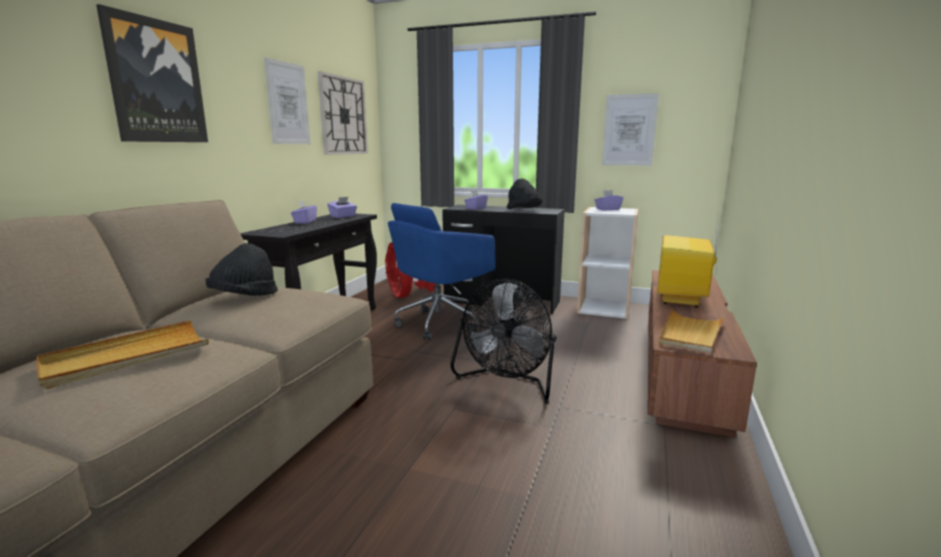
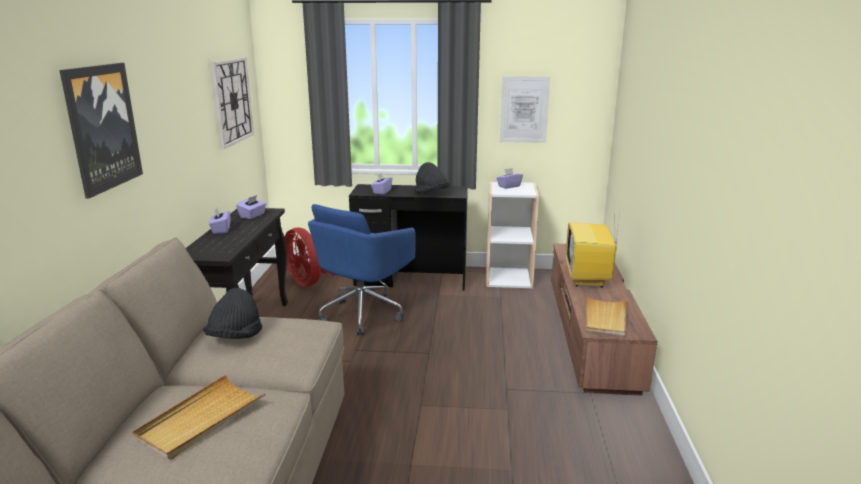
camera: 15 degrees left, 5 degrees up
picture [264,57,310,144] -> none
black fan [451,279,557,404] -> none

